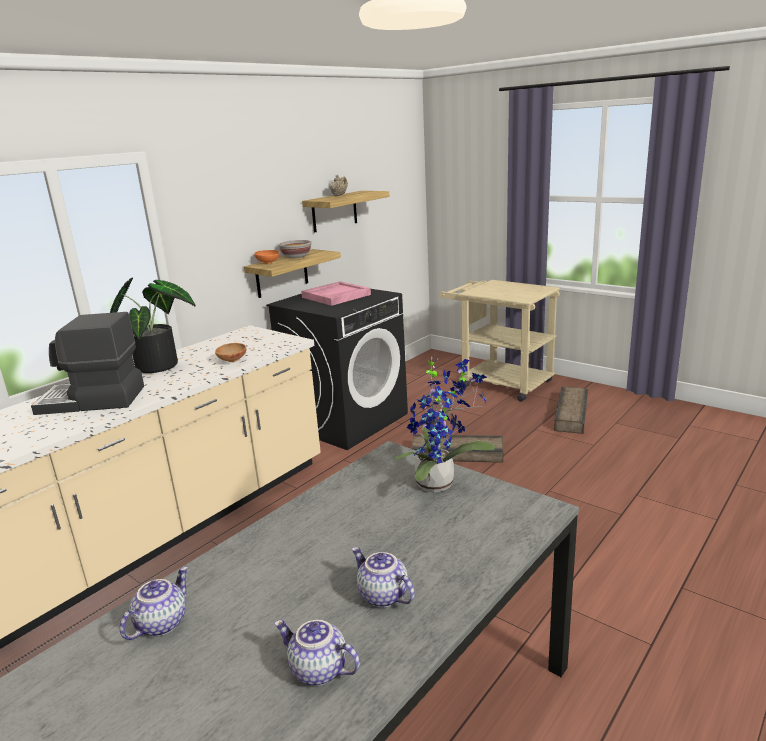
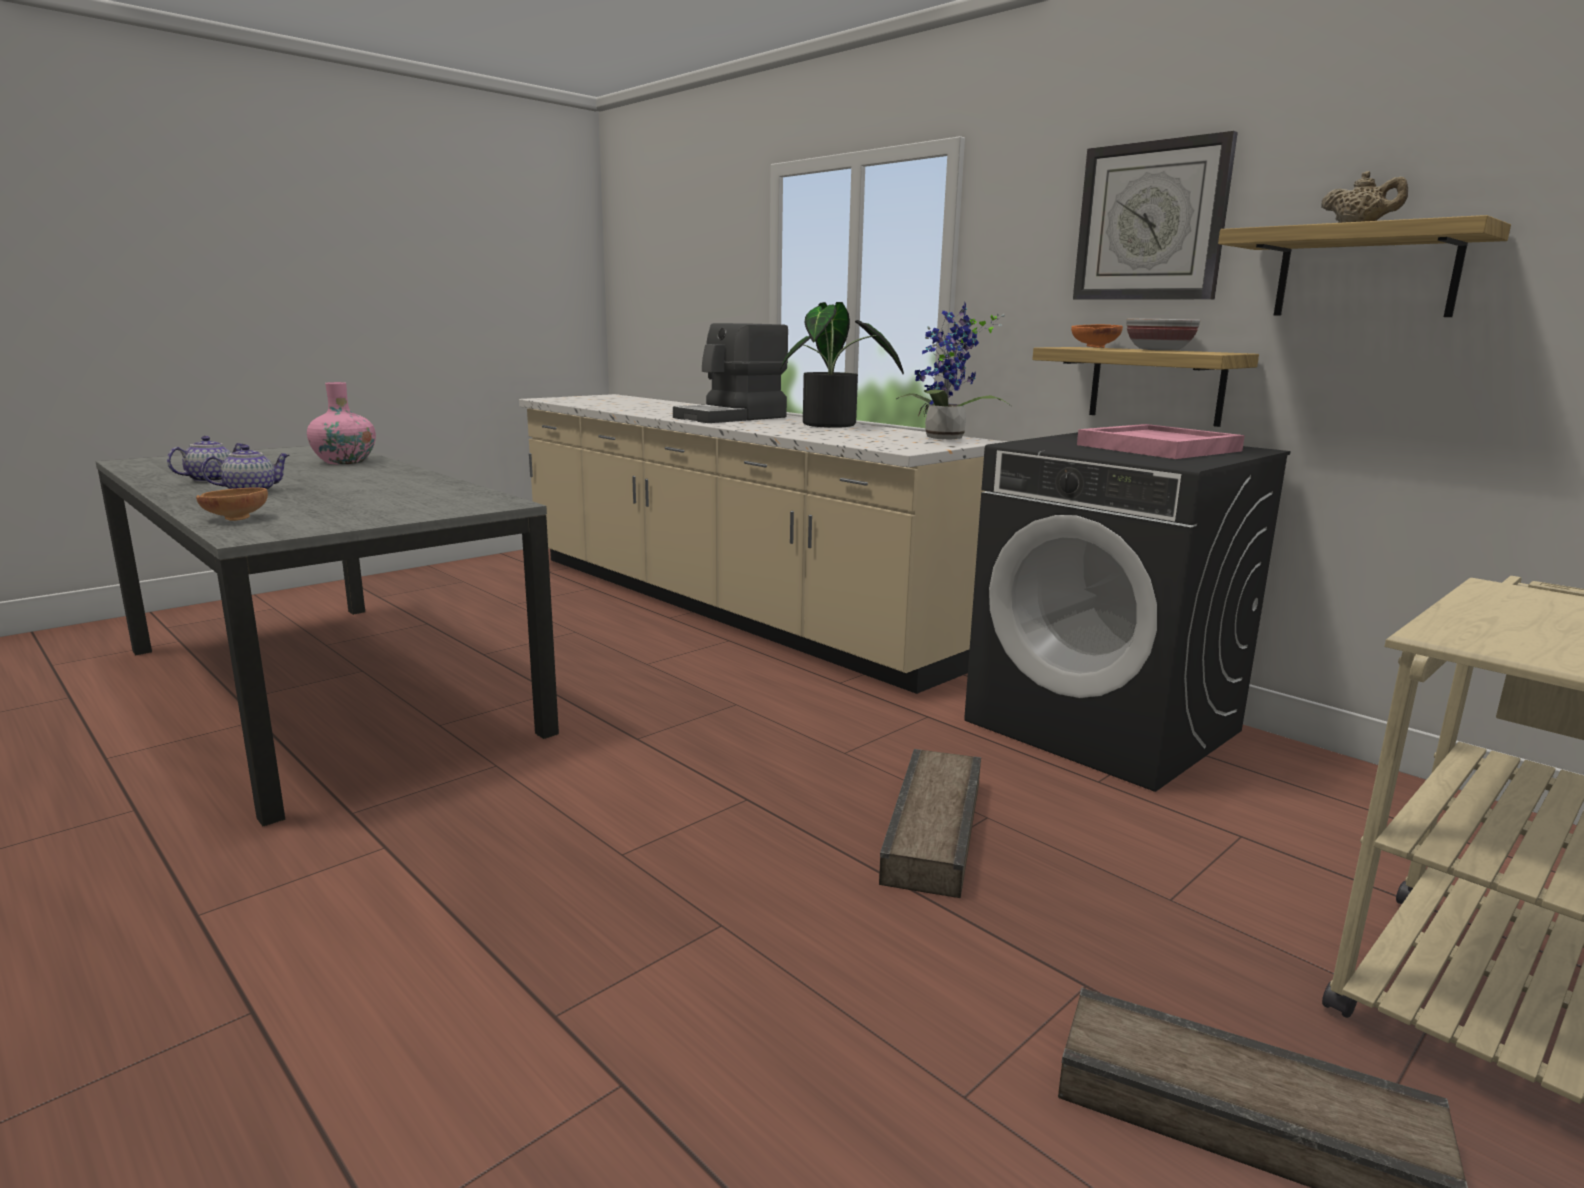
camera: 95 degrees right, 5 degrees down
coffee machine [31,312,144,415] -> coffee machine turned 135 degrees counterclockwise [673,323,788,423]
teapot [120,567,188,640] -> pink vase [307,382,376,464]
brown bowl [215,343,247,362] -> brown bowl moved to [196,487,268,521]
potted plant [394,356,495,493] -> potted plant moved to [896,301,1011,440]
none -> wall clock [1073,131,1238,300]

